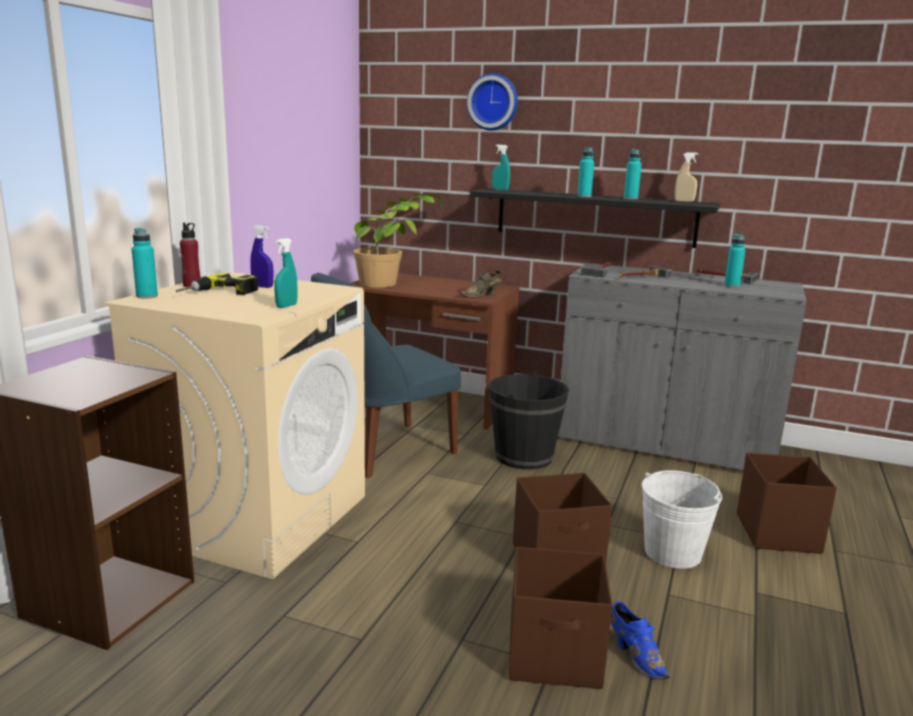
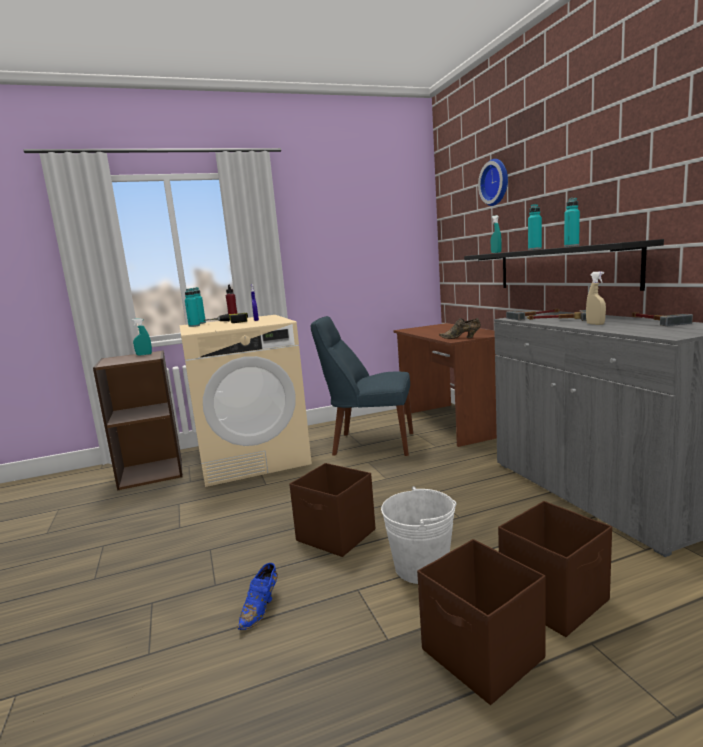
camera: 50 degrees right, 5 degrees down
turquoise spray bottle [274,238,297,308] -> turquoise spray bottle moved to [131,318,152,355]
potted plant [353,193,444,288] -> none
black bucket [489,371,569,469] -> none
brown storage box [509,547,612,689] -> brown storage box moved to [417,539,546,705]
beige spray bottle [675,152,699,202] -> beige spray bottle moved to [586,271,606,325]
turquoise bottle [724,234,746,287] -> turquoise bottle moved to [185,288,200,327]

